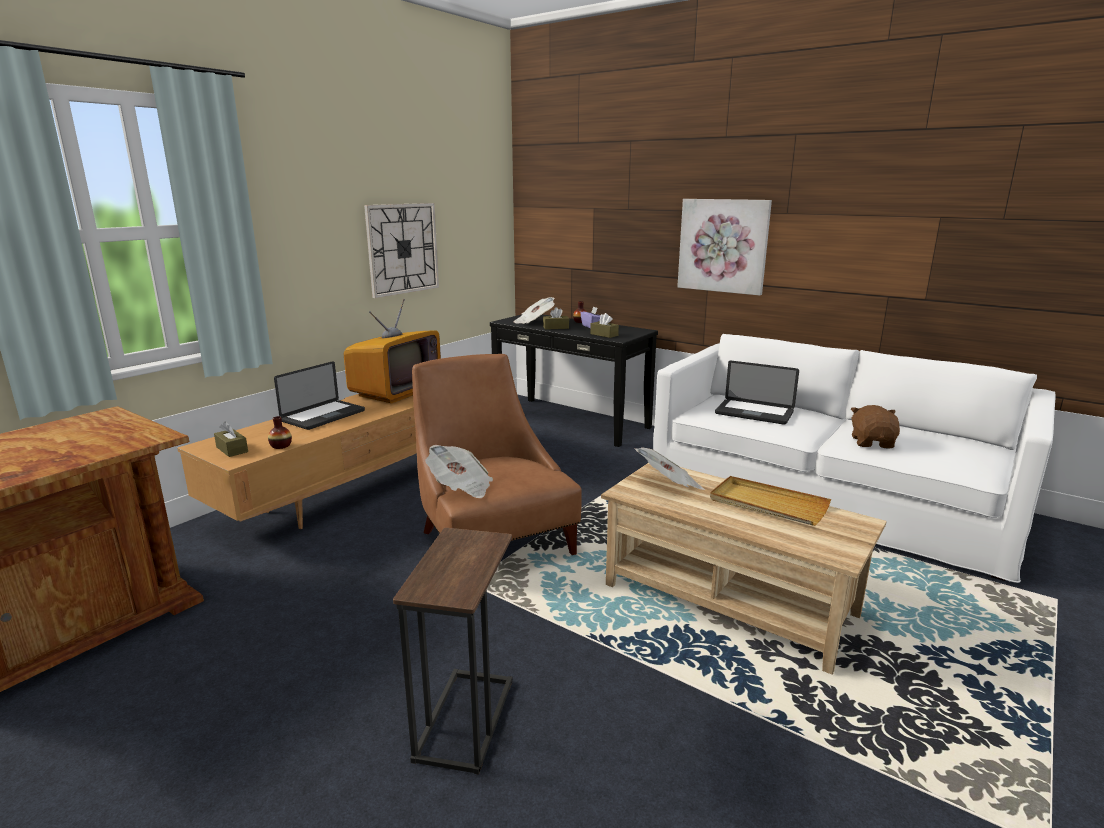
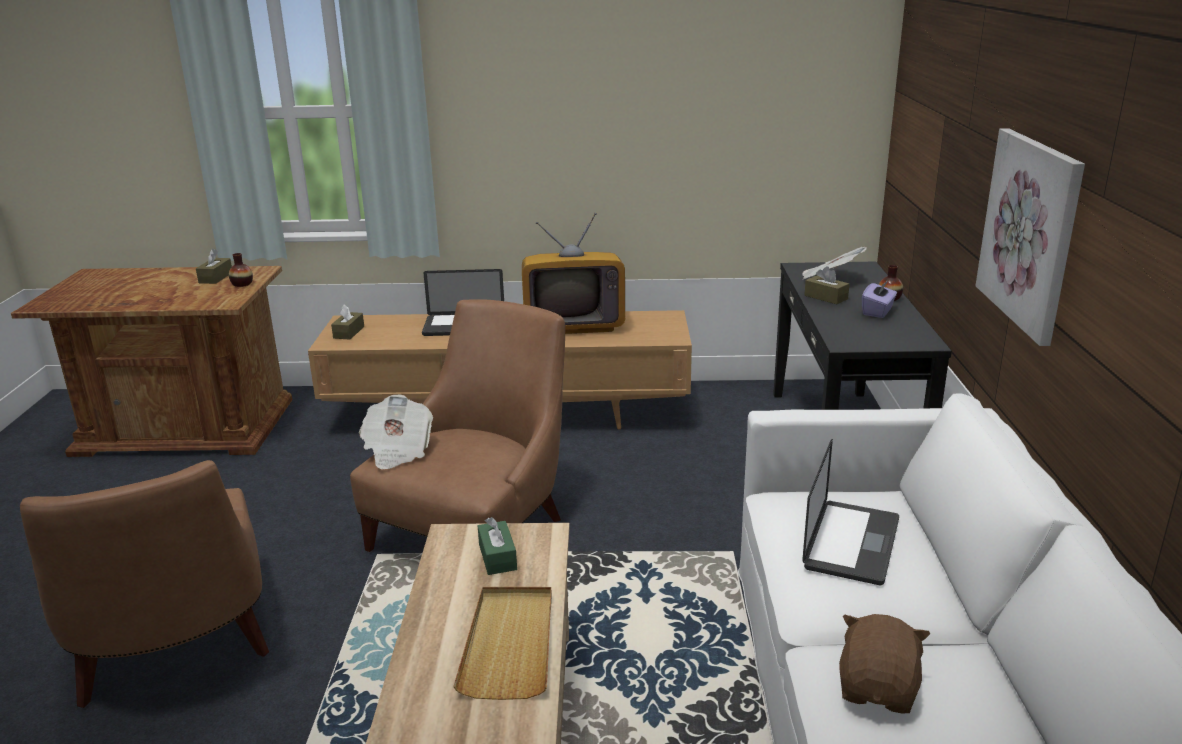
camera: 55 degrees right, 5 degrees up
vase [268,416,292,449] -> vase moved to [229,253,253,287]
wall clock [364,203,439,298] -> none
brown side table [393,528,513,775] -> brown armchair [20,460,269,708]
brown tissue box [590,313,619,338] -> brown tissue box moved to [196,249,232,284]
newspaper [634,447,705,490] -> green tissue box [478,517,517,575]
laptop [715,361,799,425] -> laptop turned 150 degrees counterclockwise [802,439,899,585]
brown plush toy [851,405,900,449] -> brown plush toy turned 45 degrees counterclockwise [839,614,930,713]

